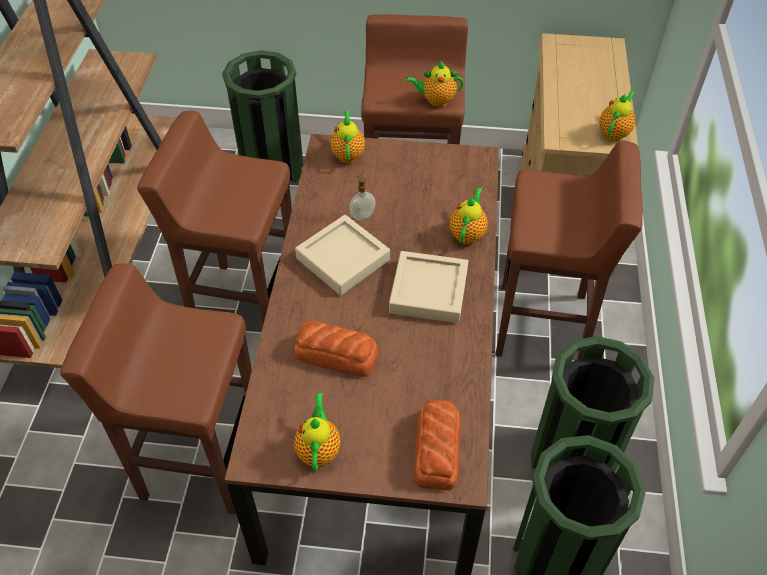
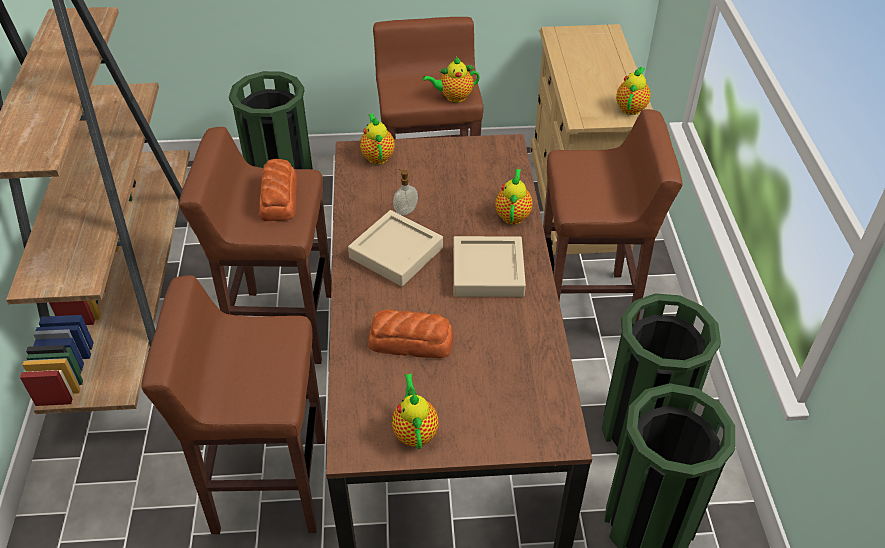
camera: 10 degrees left, 5 degrees down
bread [414,400,461,490] -> bread moved to [259,159,297,221]

